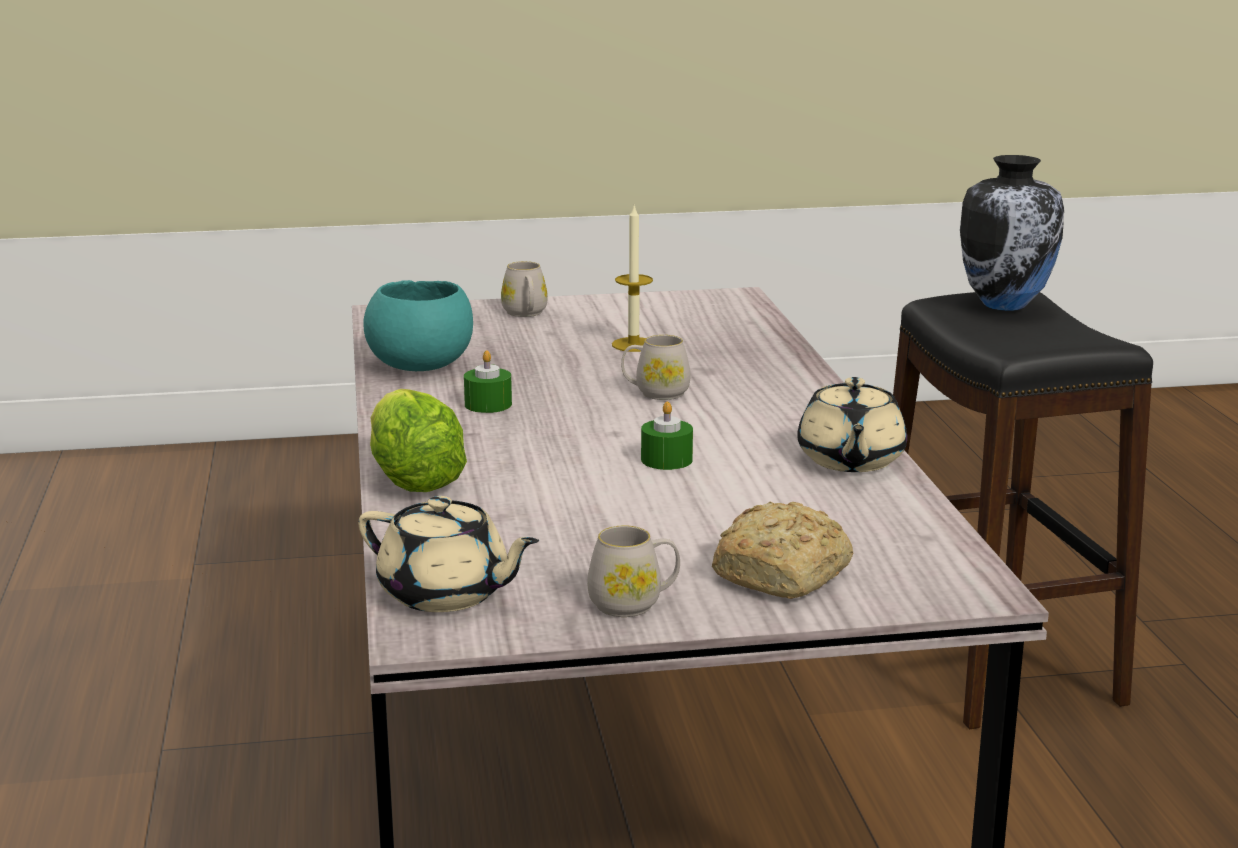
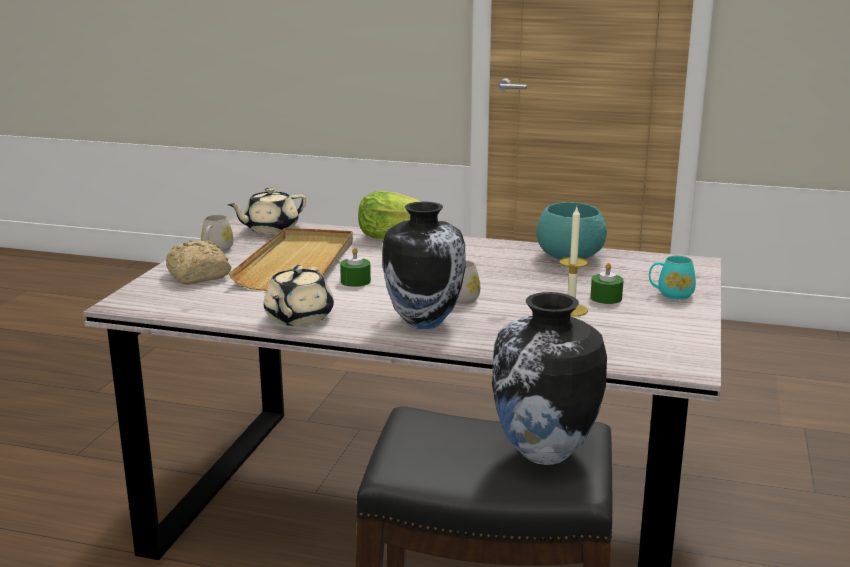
camera: 115 degrees right, 0 degrees up
green candle [464,350,512,413] -> green candle moved to [591,263,624,304]
white mug [501,261,548,317] -> turquoise mug [649,256,696,300]
beige teapot [797,377,907,472] -> beige teapot turned 105 degrees counterclockwise [264,265,334,326]
none -> beige tray [229,228,353,291]
none -> vase [382,202,466,329]

